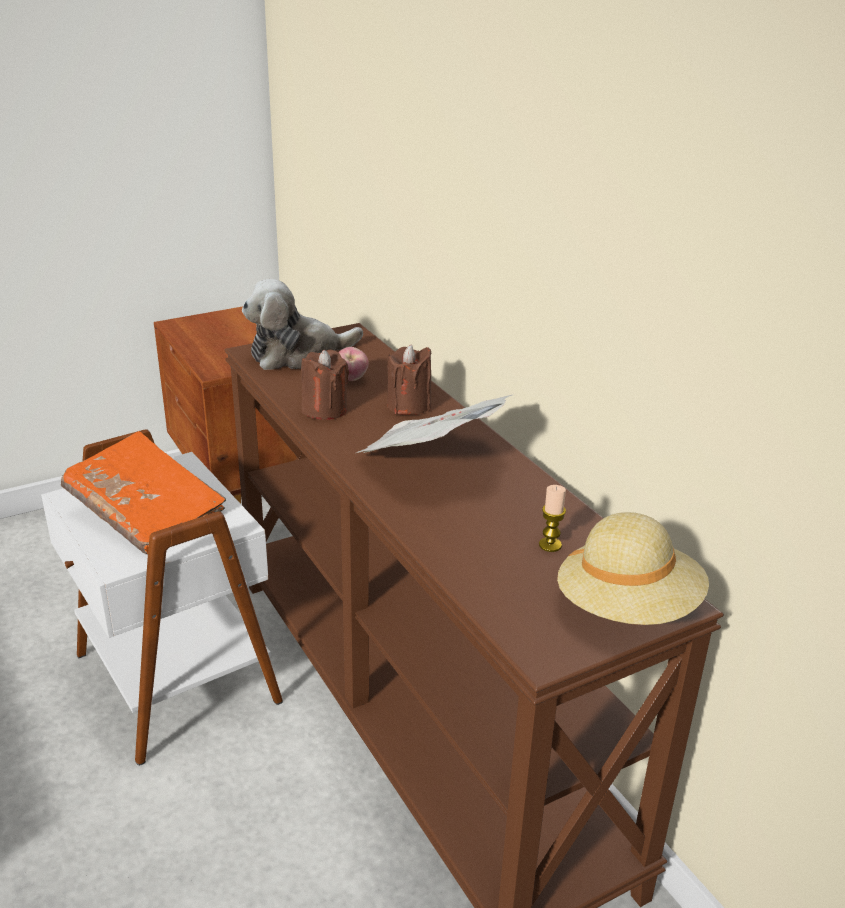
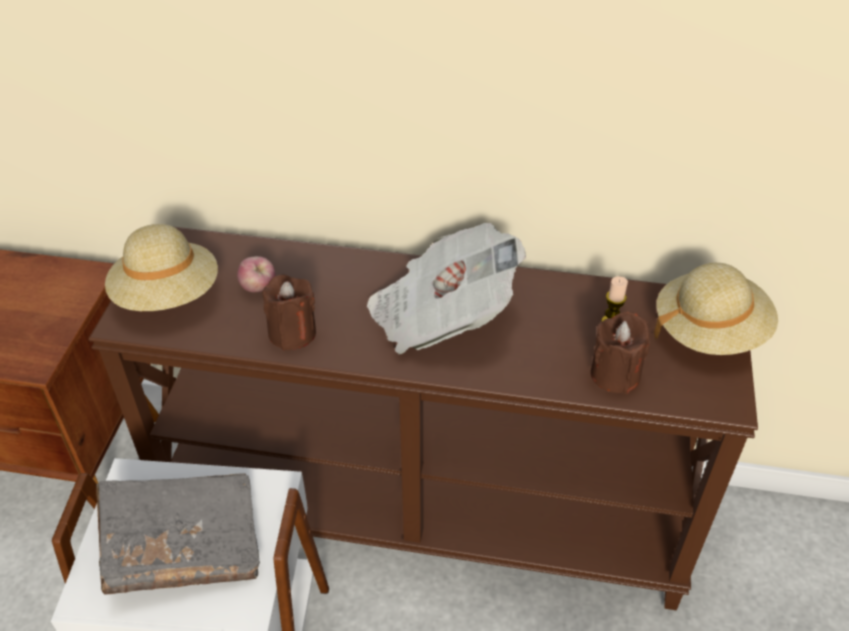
camera: 50 degrees left, 15 degrees up
orange book [61,431,226,555] -> grey book [96,473,260,595]
plush toy [242,279,363,370] -> beige hat [105,224,218,311]
brown candle [387,344,431,415] -> brown candle moved to [591,311,650,394]

